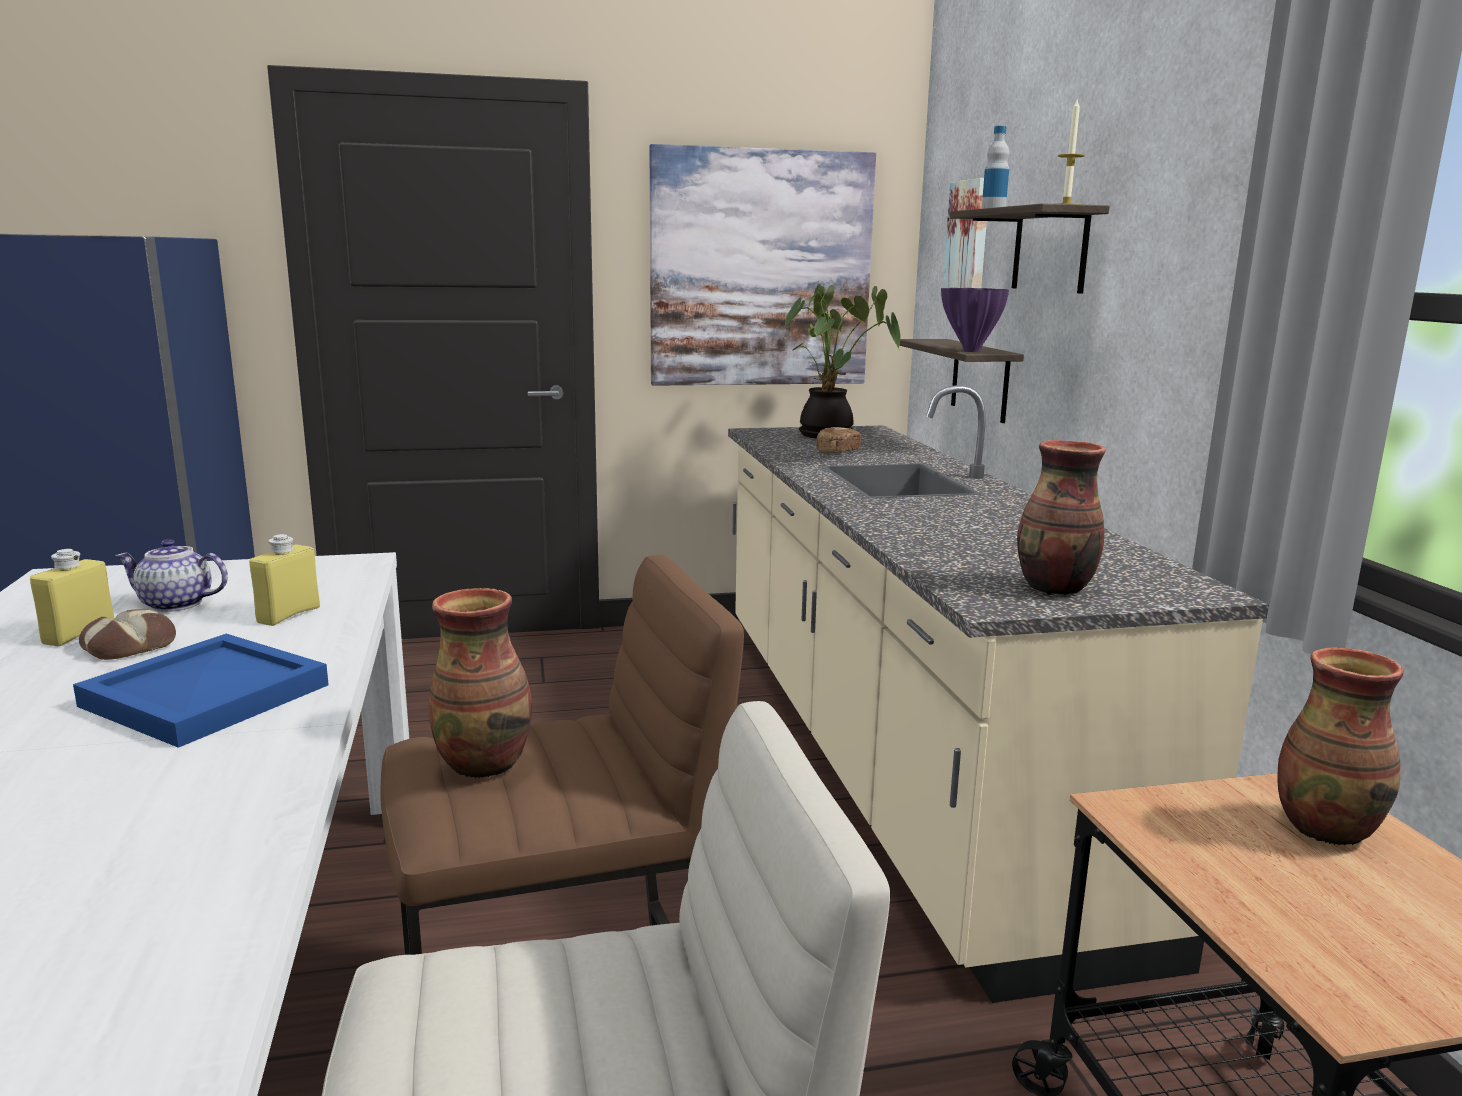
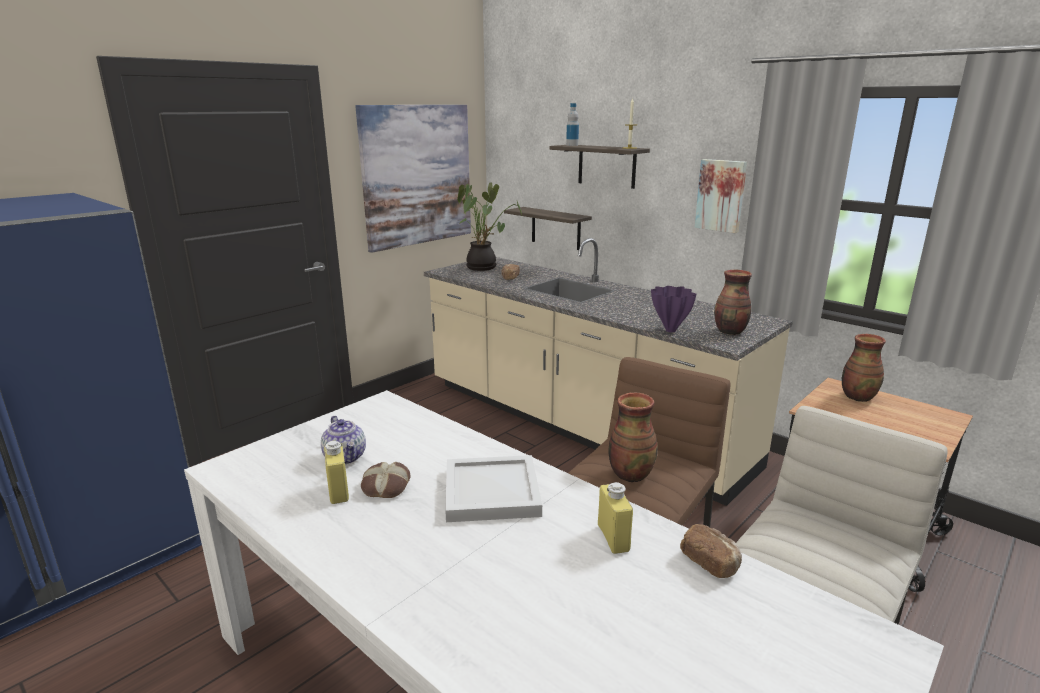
camera: 35 degrees left, 5 degrees up
blue tray [73,634,329,748] -> white tray [445,455,542,522]
teapot [115,539,228,612] -> teapot turned 90 degrees counterclockwise [321,416,366,464]
yellow bottle [249,534,320,626] -> yellow bottle moved to [598,482,633,554]
purple vase [941,288,1009,352] -> purple vase moved to [651,286,696,332]
picture [943,178,987,288] -> picture moved to [695,159,747,233]
none -> bread [680,524,742,578]

